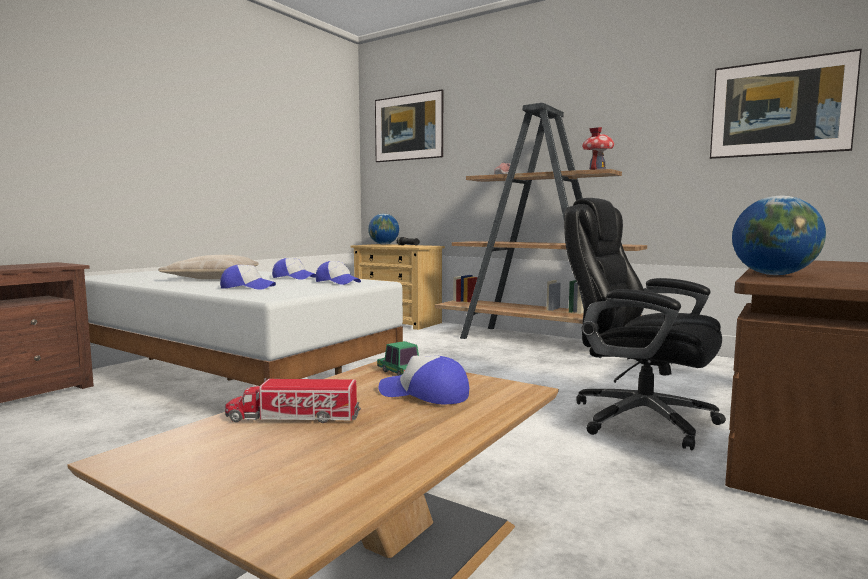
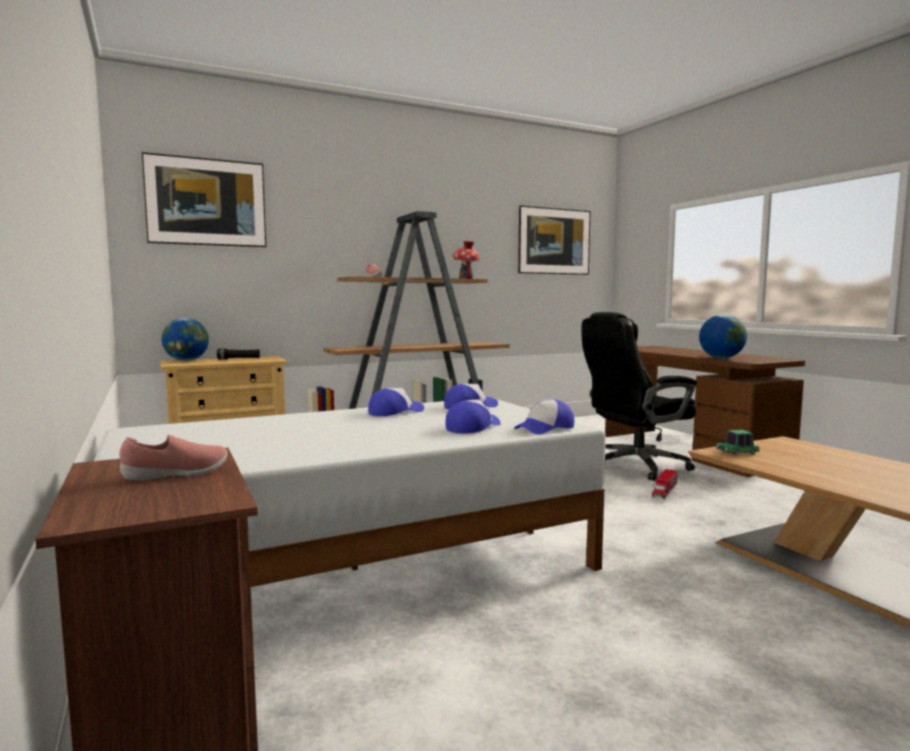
camera: 60 degrees left, 0 degrees up
beige pillow [158,255,259,279] -> none
toy truck [225,378,361,423] -> toy truck moved to [652,469,678,499]
cap [379,356,469,405] -> cap moved to [514,399,574,434]
none -> pink shoe [119,435,227,481]

